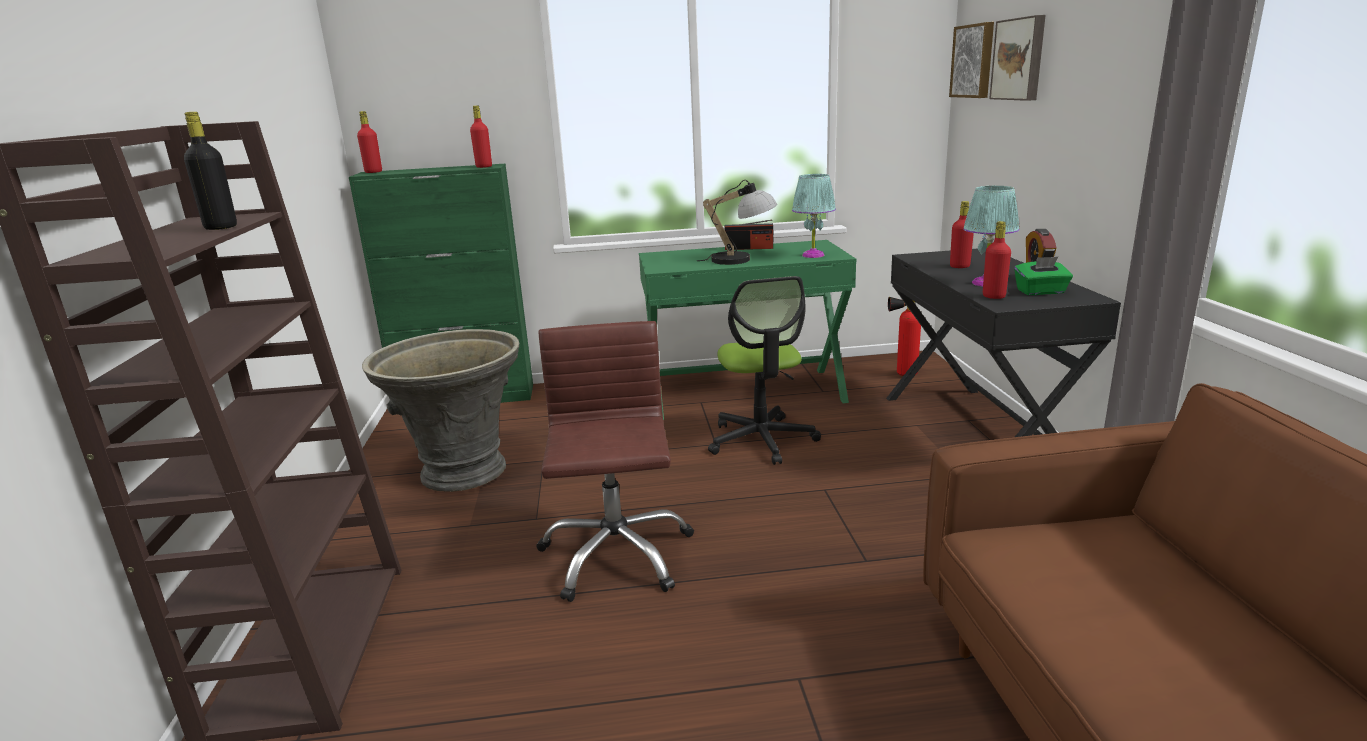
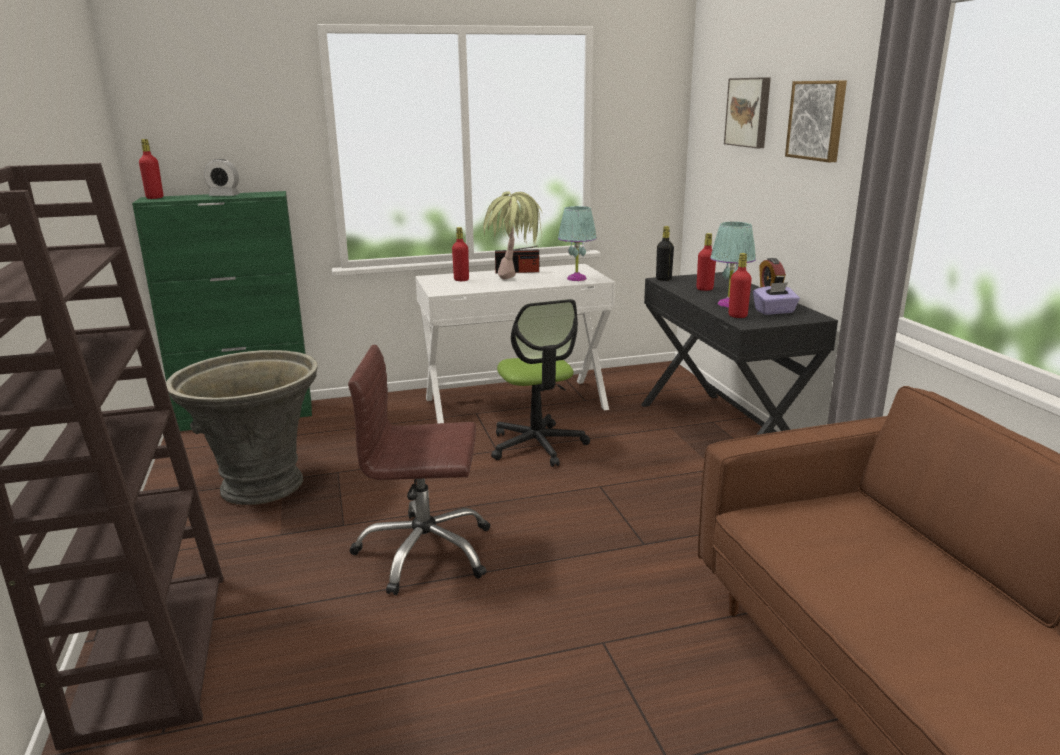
camera: 10 degrees left, 0 degrees up
black bottle [184,112,237,230] -> black bottle moved to [656,226,674,281]
red bottle [470,106,492,168] -> red bottle moved to [452,227,469,281]
brown office chair [536,321,694,602] -> brown office chair turned 75 degrees counterclockwise [348,345,490,595]
green desk [639,240,856,420] -> white desk [415,264,615,424]
table lamp [697,180,777,265] -> potted plant [483,191,542,279]
fire extinguisher [888,297,921,376] -> none
picture [949,22,994,98] -> picture moved to [785,80,847,162]
green tissue box [1014,257,1073,295] -> purple tissue box [753,282,800,315]
none -> alarm clock [204,159,240,196]

